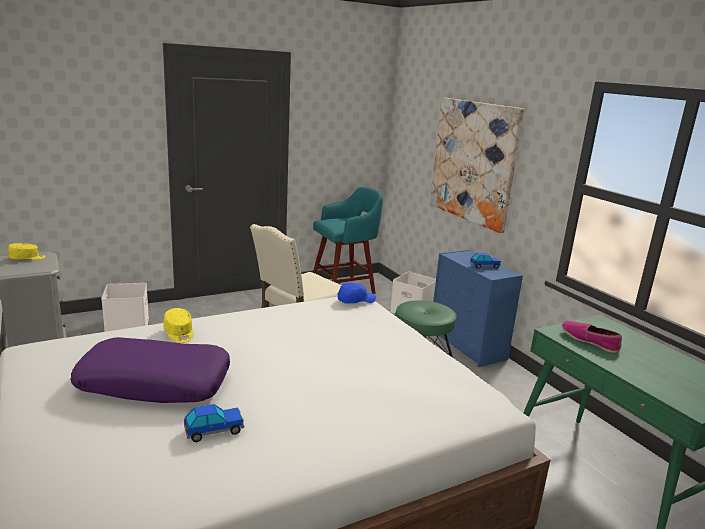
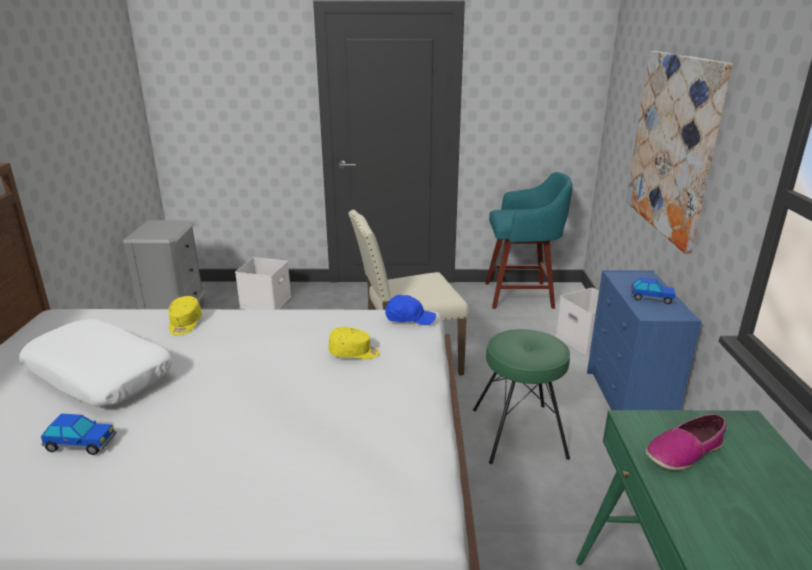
camera: 30 degrees right, 5 degrees up
yellow cap [8,243,46,260] -> yellow cap moved to [328,327,380,359]
purple pillow [70,337,230,403] -> white pillow [19,319,172,407]
shoe [562,321,622,353] -> shoe turned 105 degrees counterclockwise [646,414,726,470]

